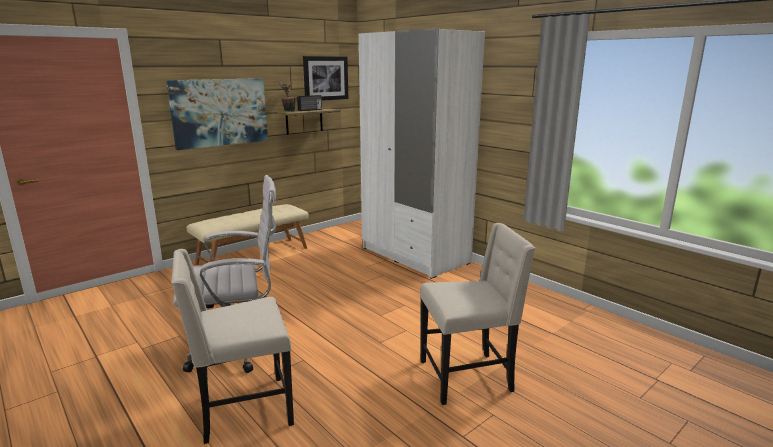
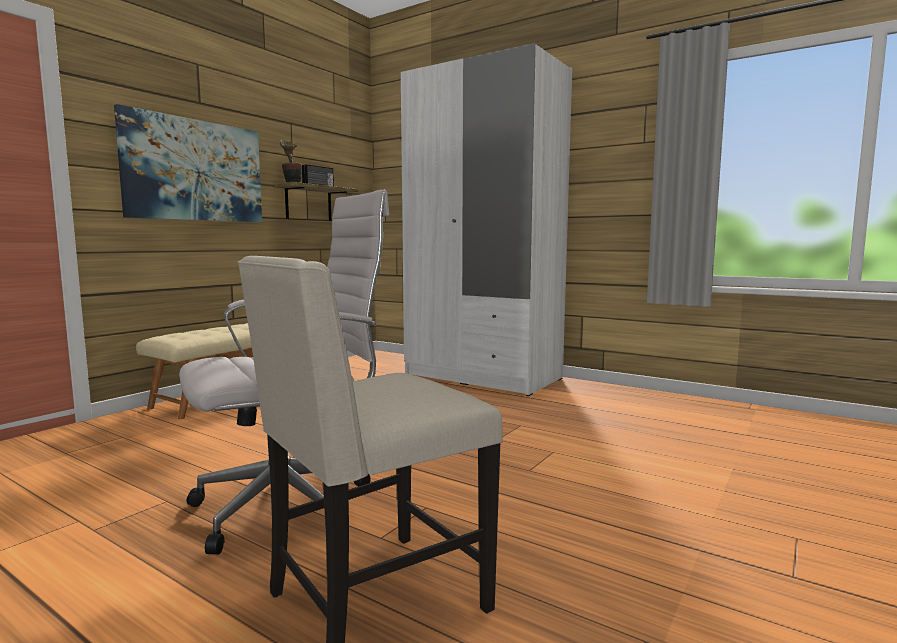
camera: 15 degrees left, 10 degrees down
picture [303,56,348,101] -> none
beige chair [420,223,535,405] -> none

